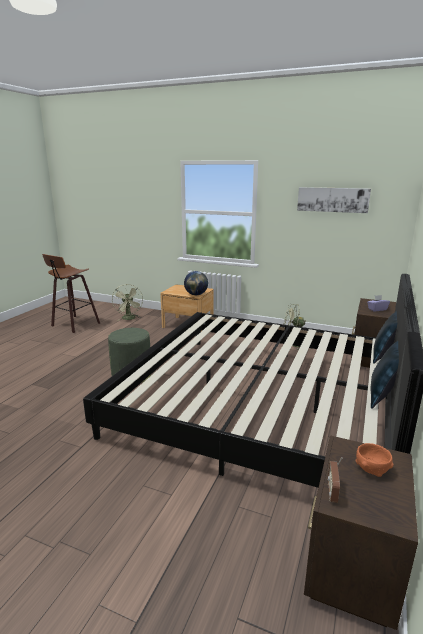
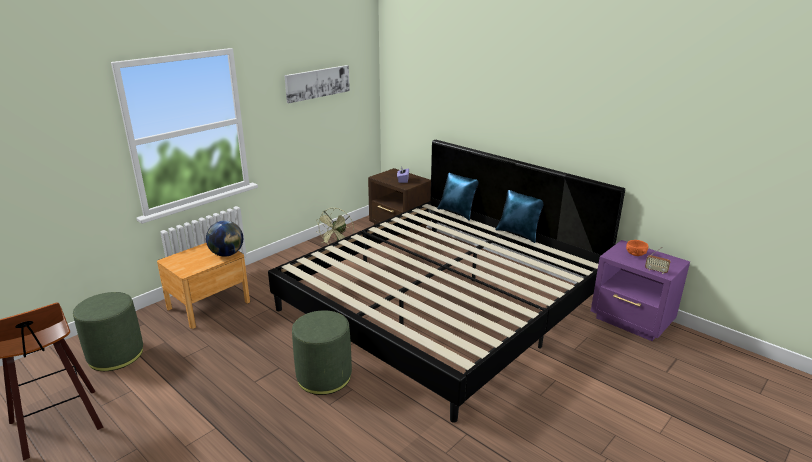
camera: 70 degrees left, 5 degrees up
green fan [112,284,143,321] -> green ottoman [73,292,143,371]
brown nightstand [304,435,418,630] -> purple nightstand [591,240,690,341]

